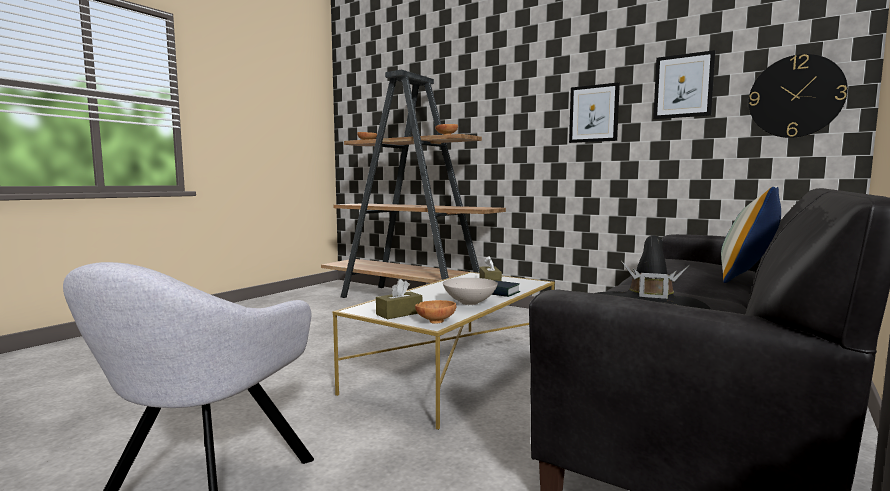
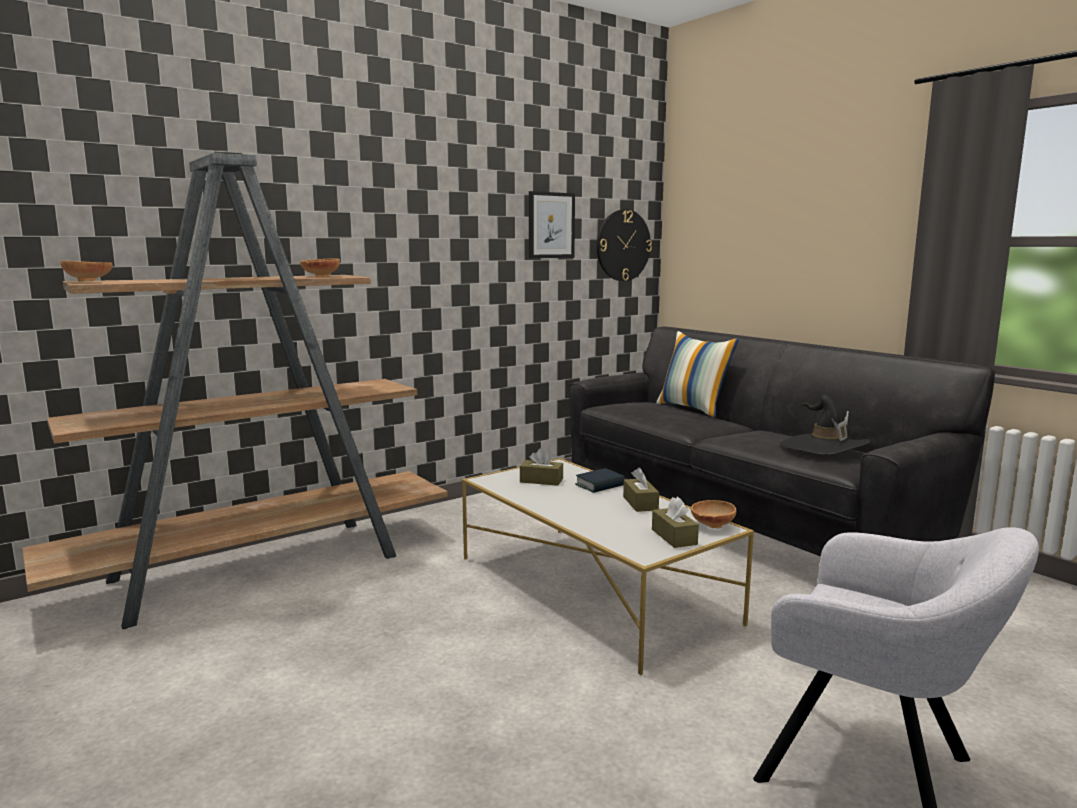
camera: 70 degrees left, 5 degrees up
white bowl [443,278,498,305] -> brown tissue box [623,468,659,512]
picture [569,82,620,143] -> none

